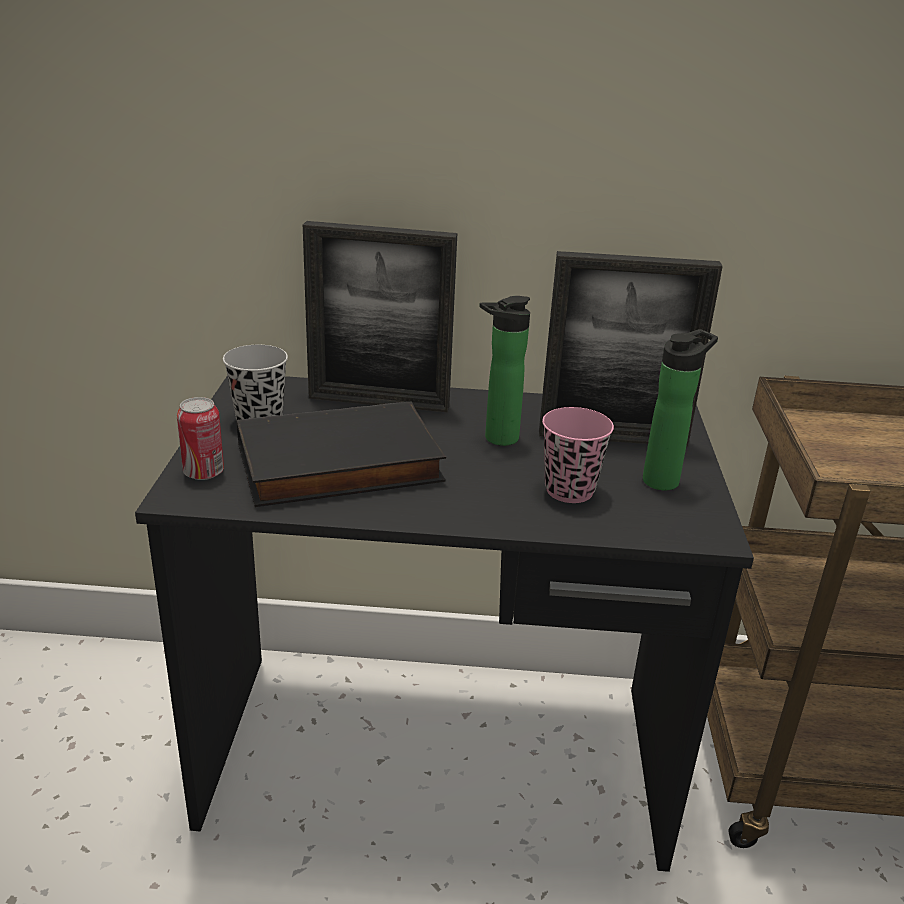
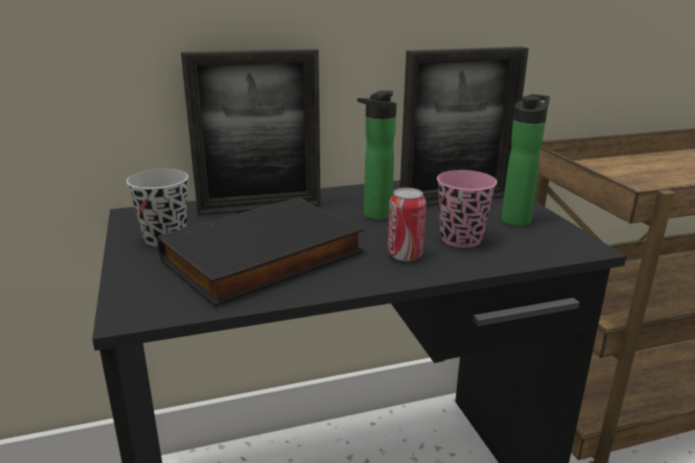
camera: 20 degrees left, 5 degrees down
can [177,397,224,480] -> can moved to [388,188,426,261]

